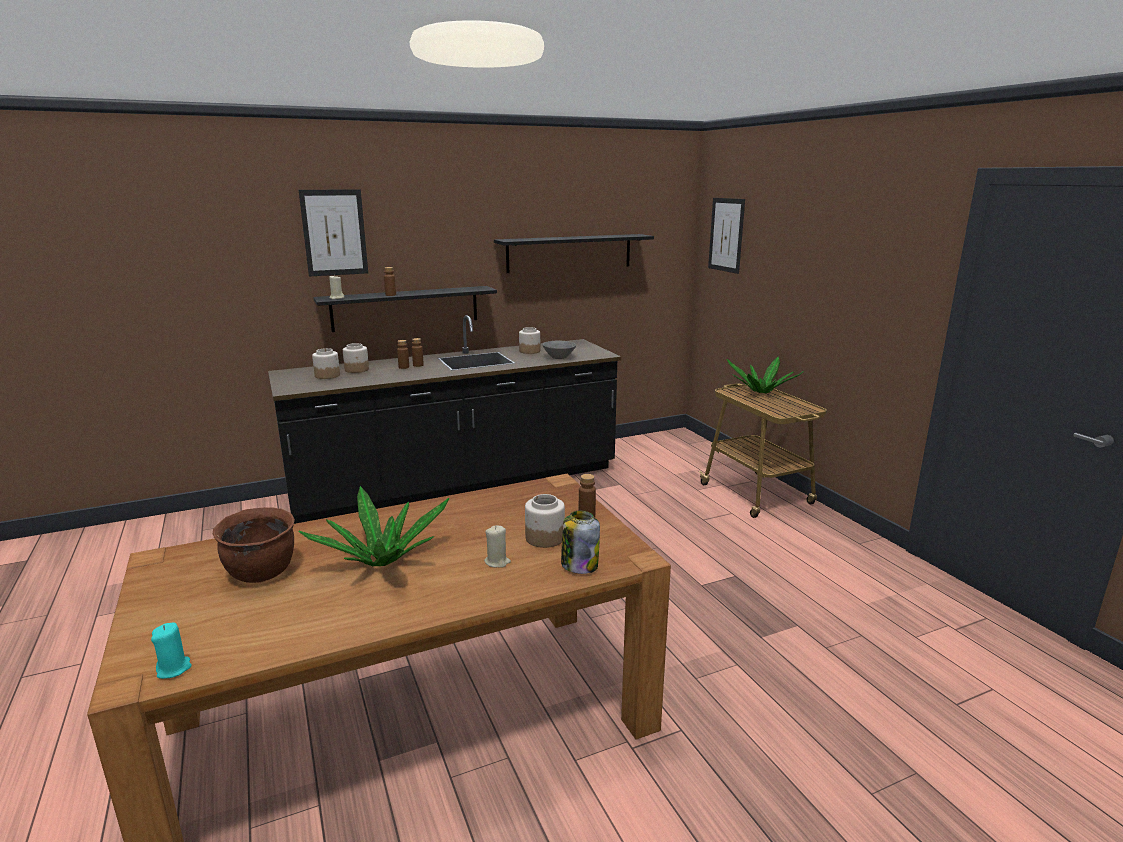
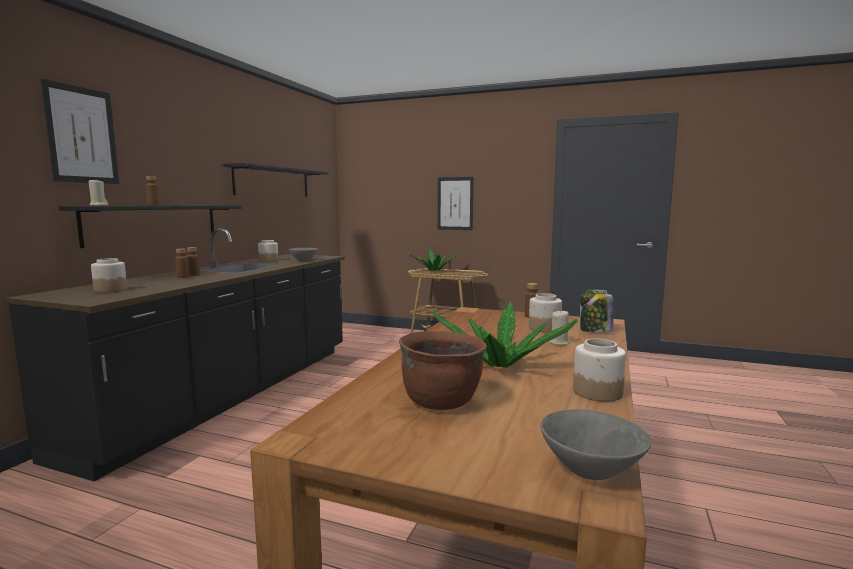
camera: 45 degrees left, 10 degrees down
turquoise candle [151,622,192,679] -> grey bowl [540,409,651,480]
jar [343,343,369,373] -> jar moved to [573,339,626,402]
picture [708,198,745,274] -> picture moved to [438,177,474,230]

